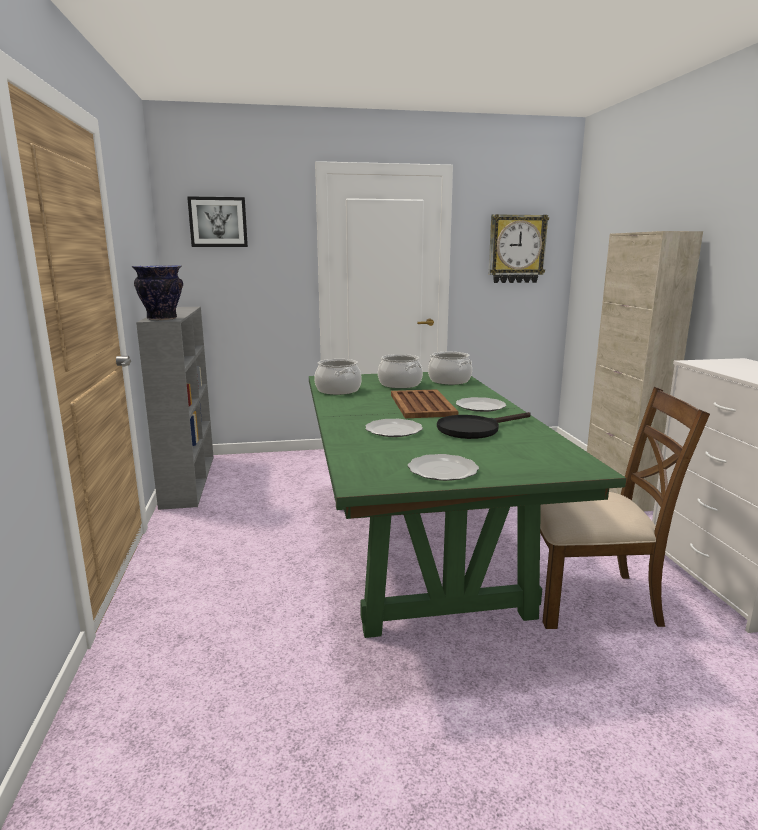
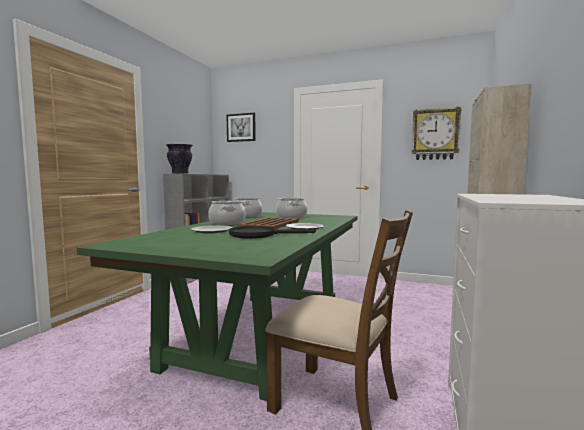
camera: 30 degrees right, 10 degrees down
plate [408,454,479,481] -> none
cooking pot [428,352,472,385] -> cooking pot moved to [208,201,246,226]

